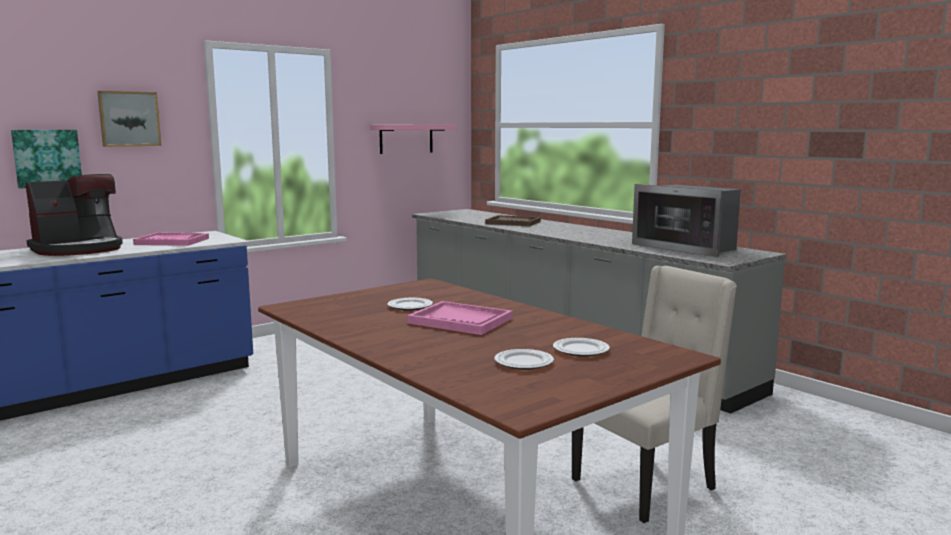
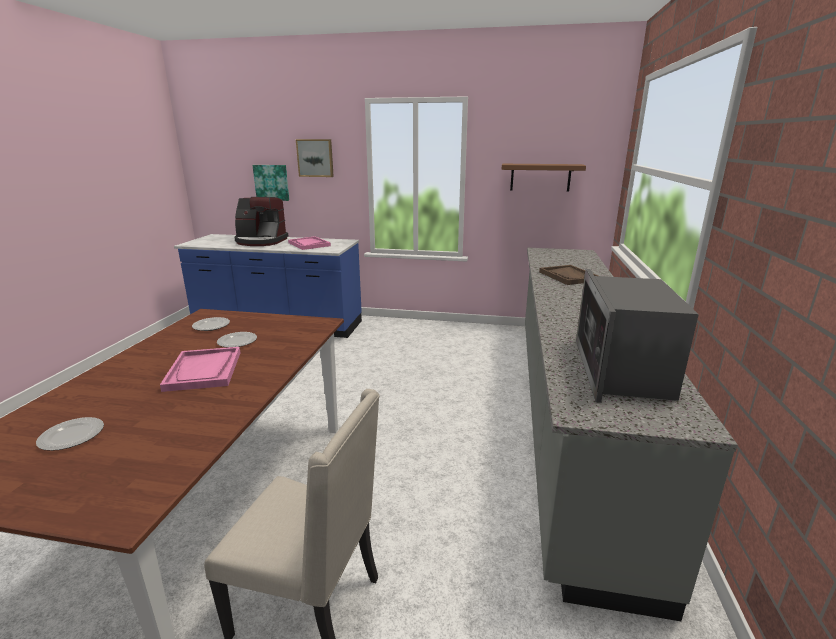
camera: 50 degrees right, 10 degrees up
pink shelf [370,125,456,154] -> brown shelf [501,164,586,192]
plate [553,338,610,357] -> plate moved to [192,317,230,331]

